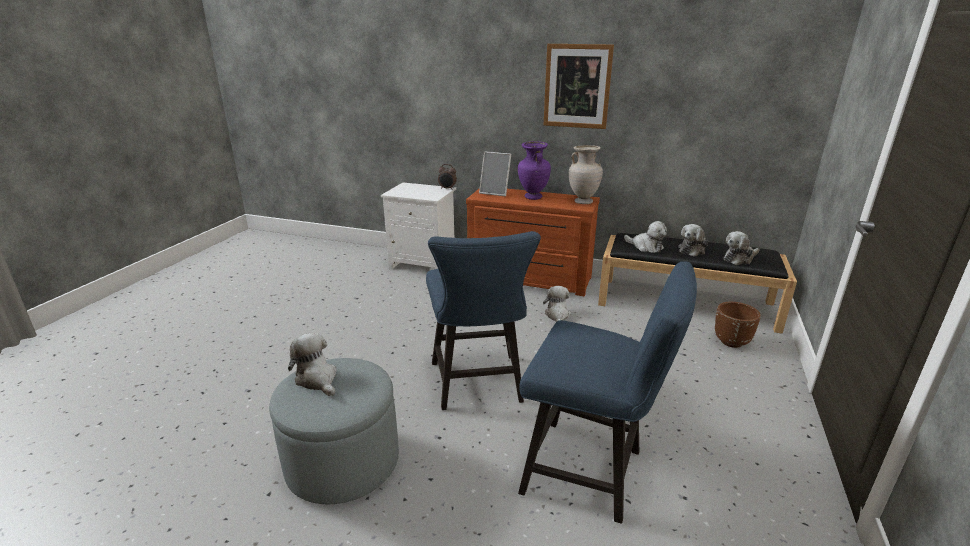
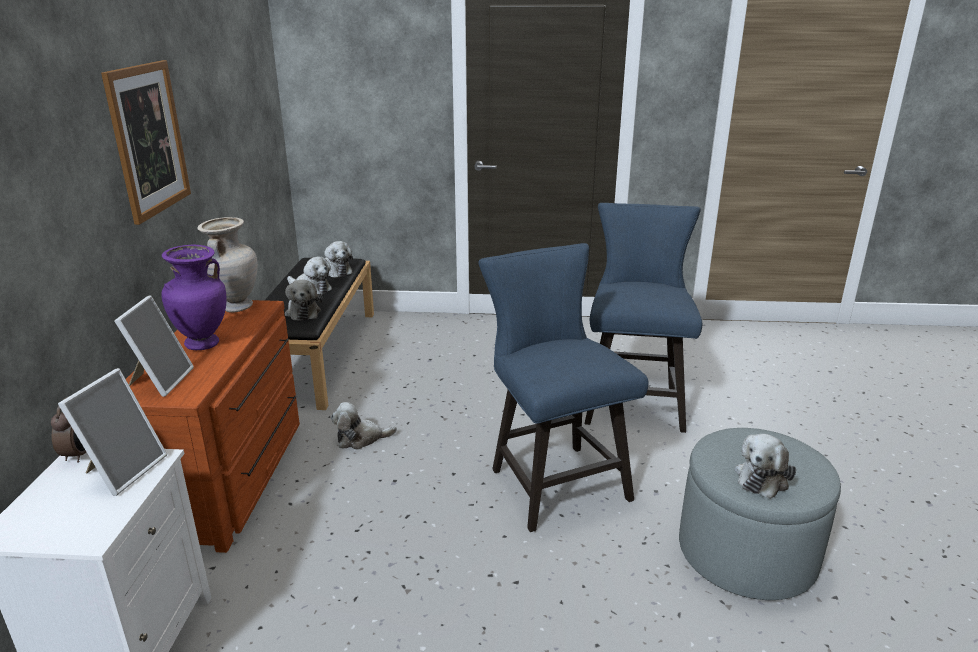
camera: 105 degrees left, 0 degrees up
blue chair [426,231,541,410] -> blue chair turned 90 degrees counterclockwise [479,243,648,532]
plush toy [624,221,667,253] -> plush toy turned 135 degrees clockwise [285,280,323,321]
brown planter [715,302,761,348] -> none
none -> picture frame [58,368,167,496]

